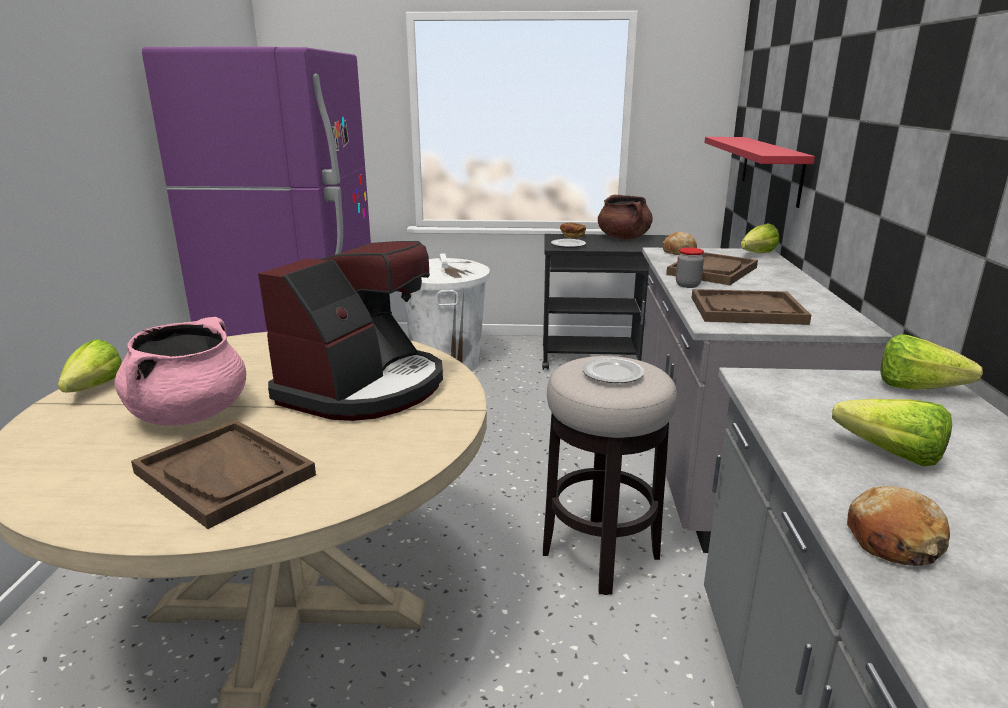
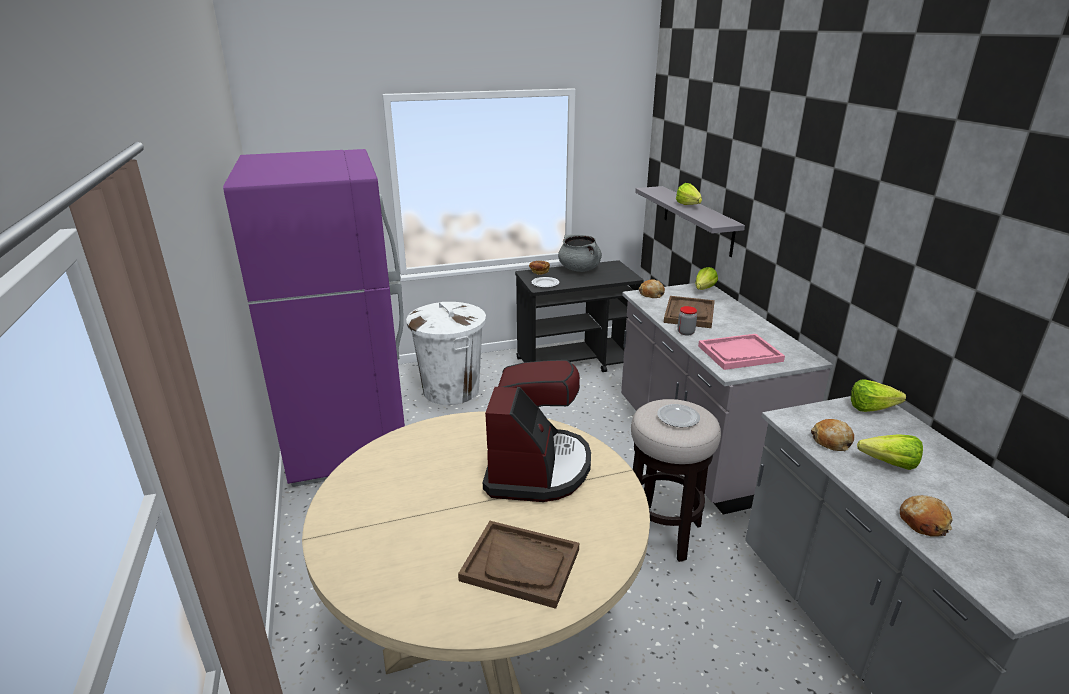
camera: 20 degrees left, 5 degrees up
lettuce [58,339,122,393] -> lettuce moved to [676,183,702,205]
pink cooking pot [115,317,246,426] -> none
brown cooking pot [598,195,653,239] -> grey cooking pot [558,235,602,272]
brown tray [692,289,811,325] -> pink tray [698,334,785,370]
red shelf [705,137,815,208] -> grey shelf [635,186,745,257]
none -> bread [811,419,854,451]

